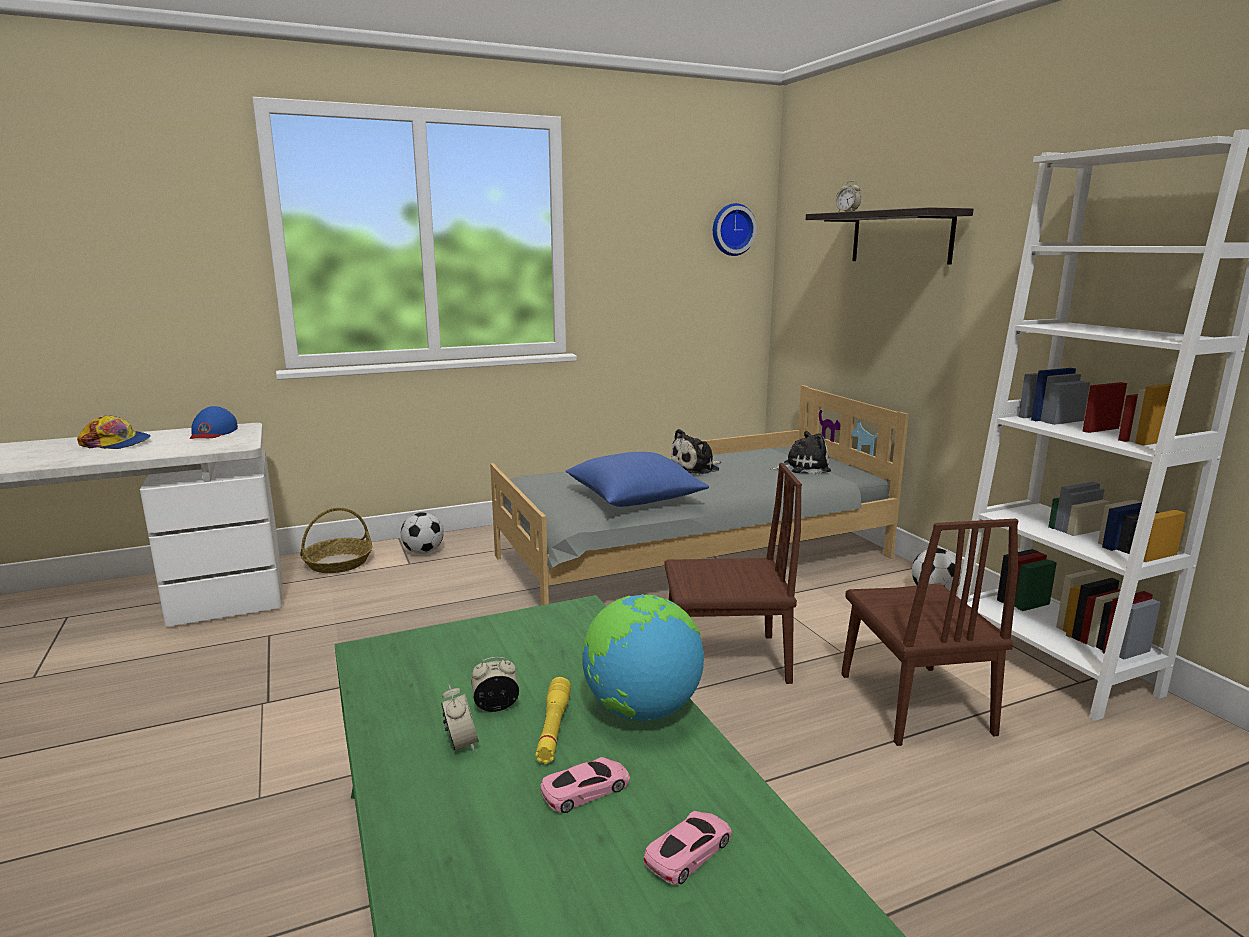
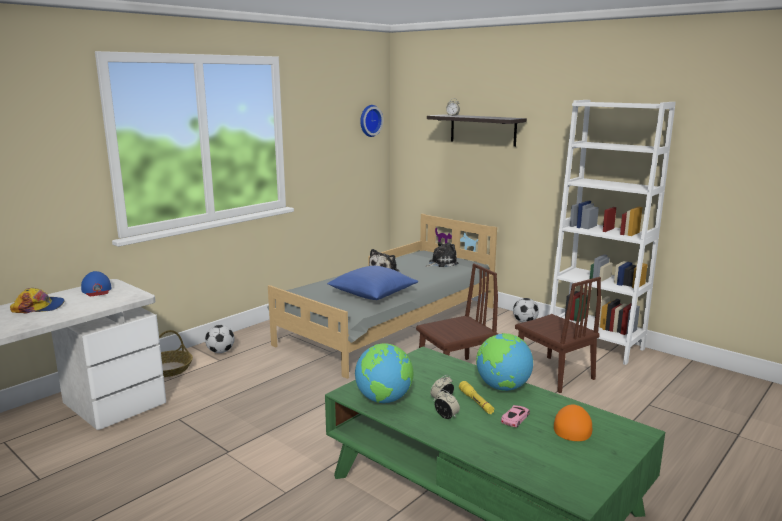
camera: 25 degrees left, 0 degrees up
pink toy car [644,811,732,885] -> orange cap [554,405,592,441]
none -> globe [355,343,413,403]

